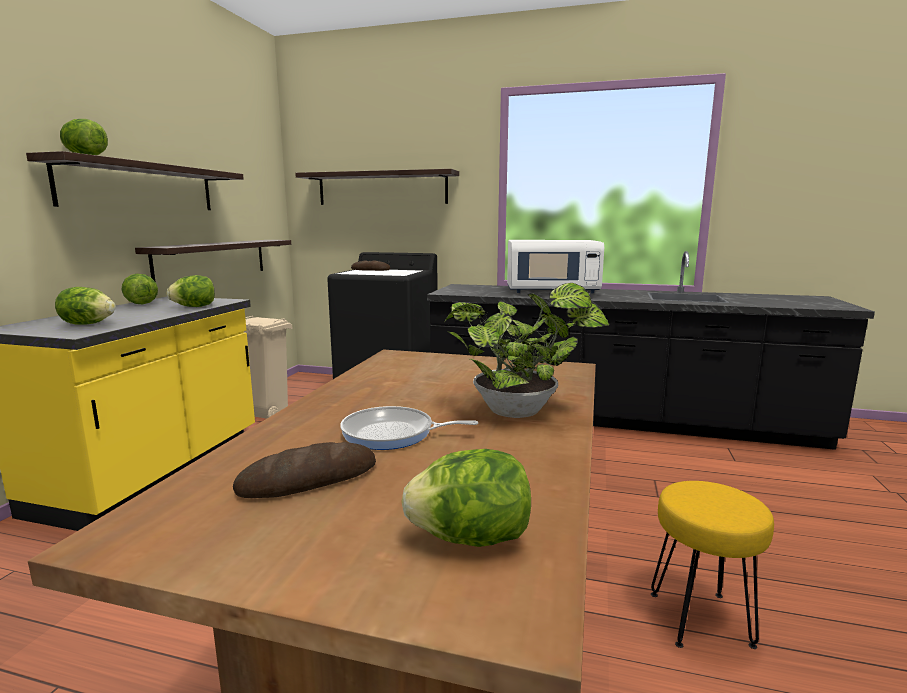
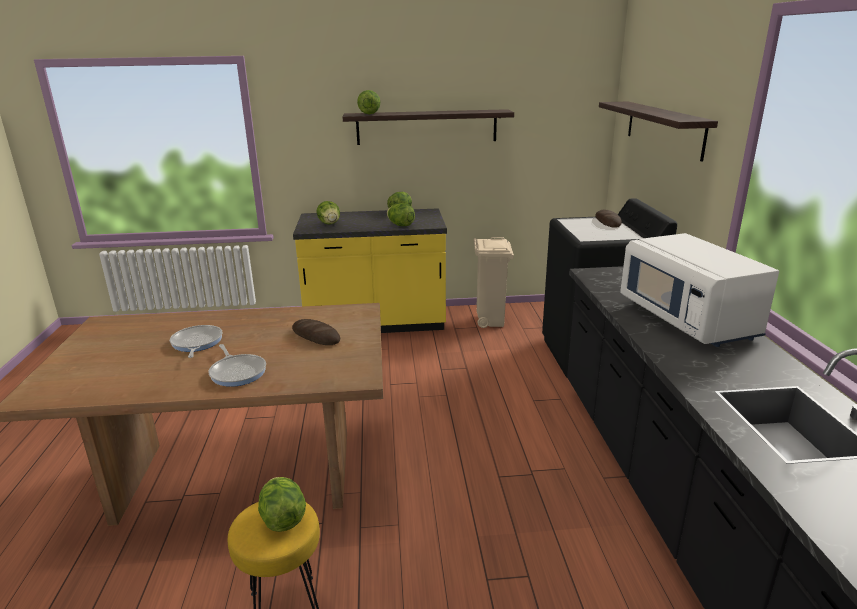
camera: 70 degrees right, 10 degrees up
shelf [135,240,291,281] -> none
bread [233,442,376,498] -> bread moved to [292,319,340,345]
lettuce [401,449,531,547] -> lettuce moved to [258,477,306,532]
potted plant [445,283,609,418] -> frying pan [209,344,266,387]

